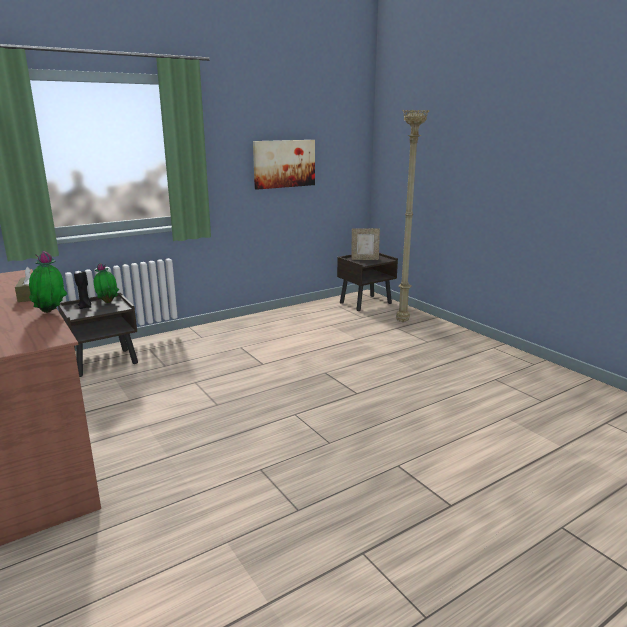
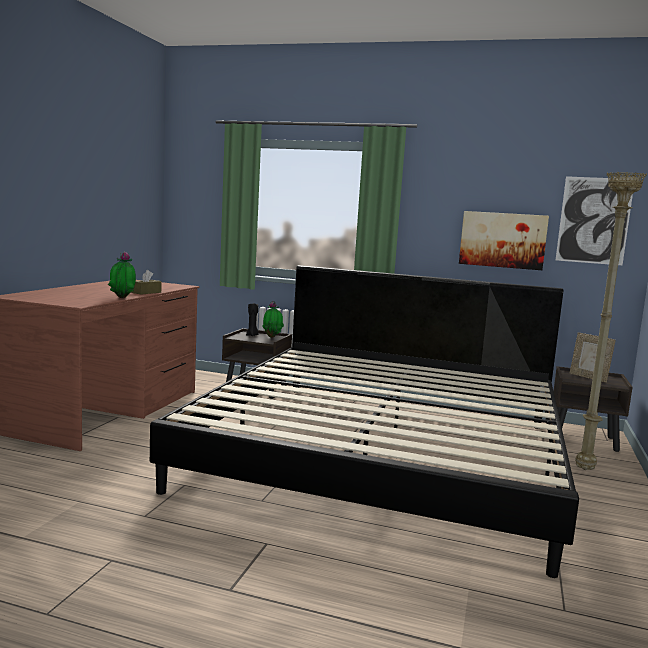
camera: 50 degrees right, 10 degrees down
none -> bed [150,265,579,578]
none -> picture [556,176,633,265]

